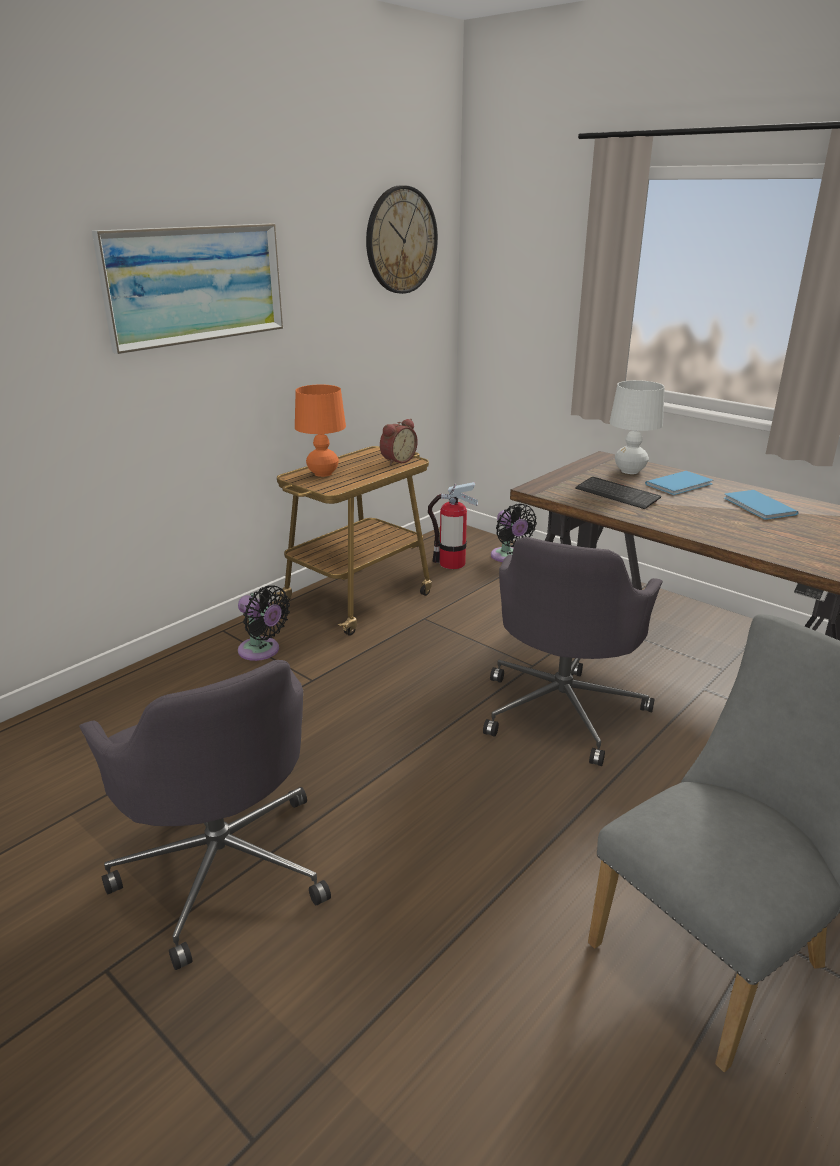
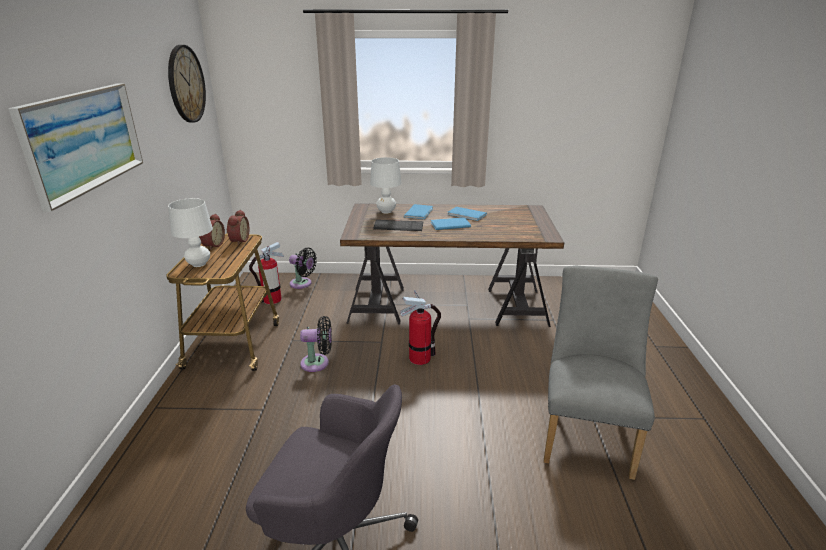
camera: 40 degrees left, 0 degrees up
black fan [238,585,290,661] -> black fan moved to [300,316,332,372]
orange table lamp [295,385,346,477] -> white table lamp [168,198,213,267]
grey office chair [483,537,663,766] -> fire extinguisher [400,290,441,365]
none -> alarm clock [199,214,225,250]
none -> blue book [431,217,471,230]

